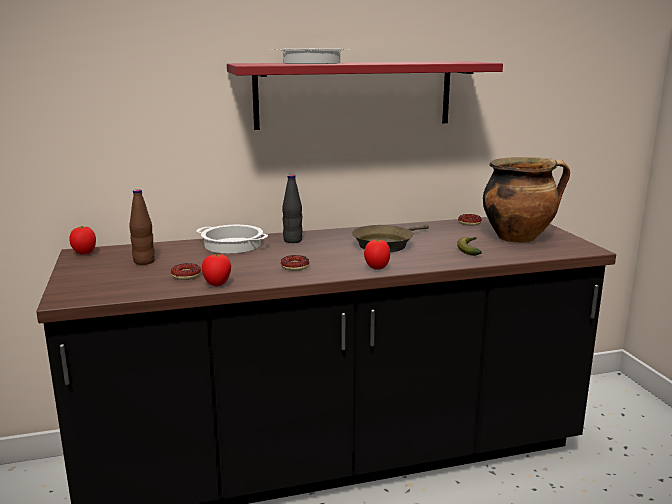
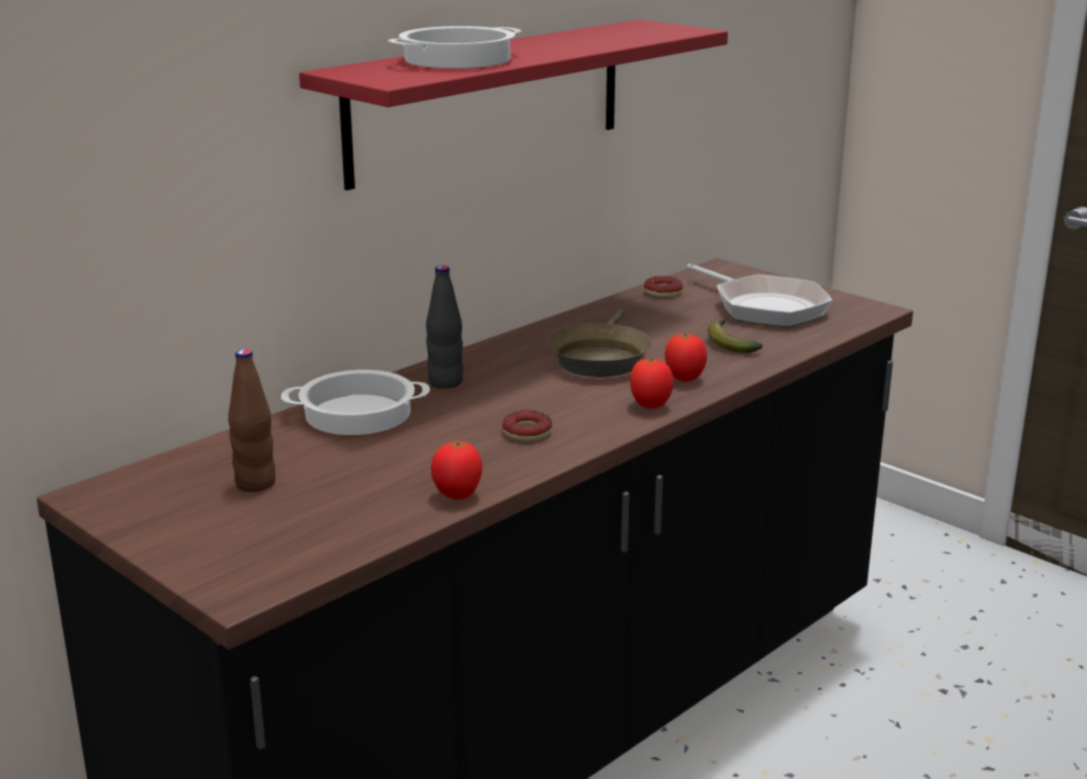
camera: 30 degrees left, 5 degrees up
tomato [69,226,96,254] -> tomato moved to [665,333,707,382]
donut [171,263,201,280] -> none
cooking pot [483,157,570,243] -> frying pan [687,264,832,327]

